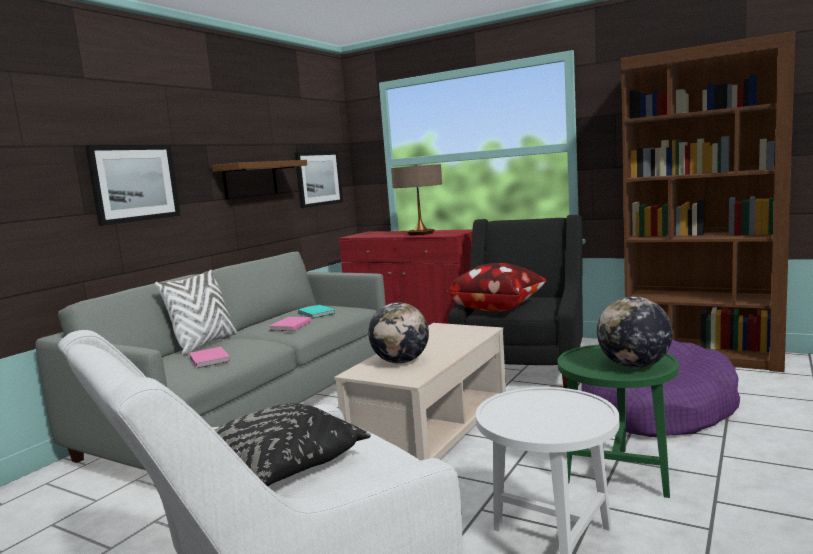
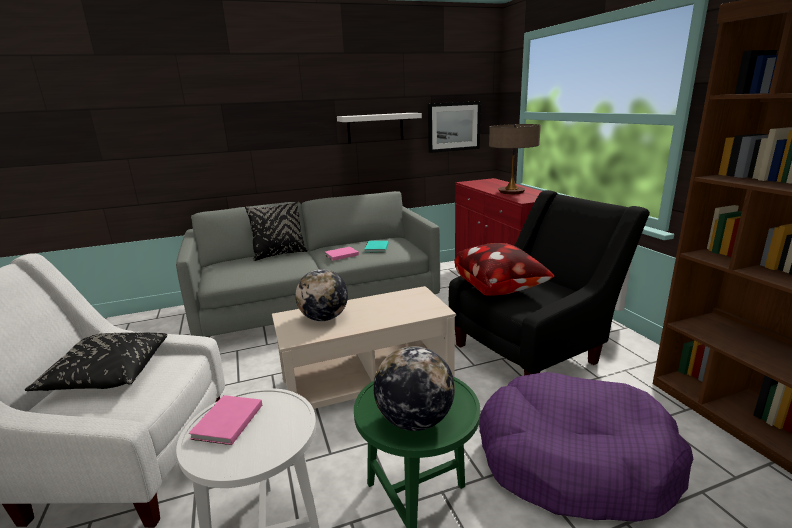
camera: 40 degrees right, 10 degrees up
picture [85,145,181,226] -> none
white pillow [155,270,237,356] -> black pillow [245,201,307,261]
pink book [189,347,230,369] -> pink book moved to [189,395,262,445]
brown shelf [212,160,307,199] -> white shelf [337,113,422,143]

